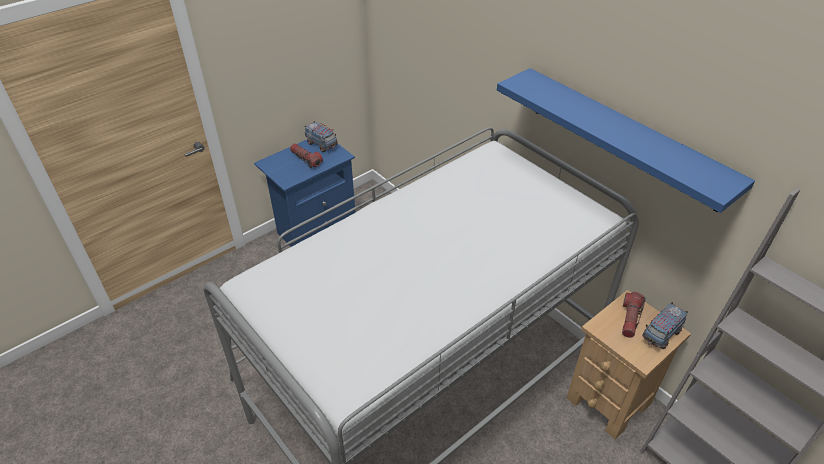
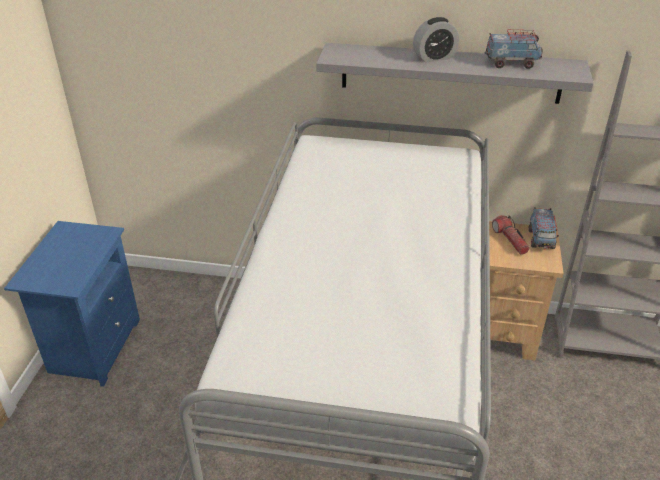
camera: 40 degrees left, 5 degrees down
flashlight [290,144,323,168] -> none
toy truck [305,121,338,152] -> toy truck moved to [484,30,543,69]
blue shelf [497,68,755,213] -> grey shelf [316,43,594,104]
none -> alarm clock [413,17,459,63]

